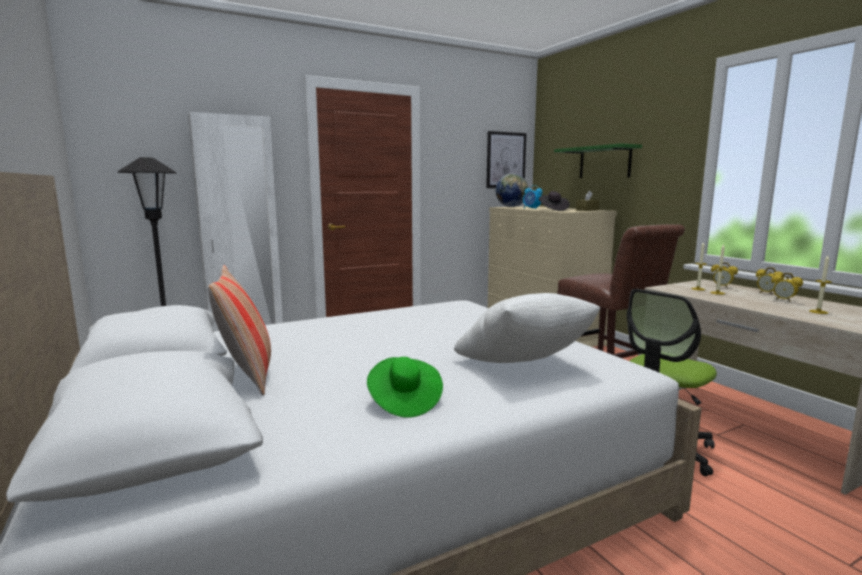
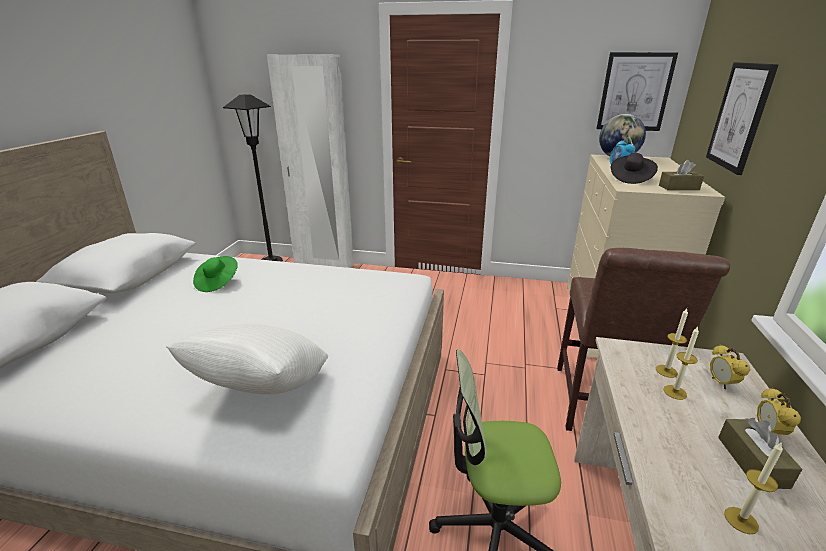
camera: 40 degrees right, 15 degrees up
pillow [208,265,271,396] -> none
green hat [367,357,443,418] -> green hat moved to [193,256,238,292]
green shelf [554,143,642,178] -> picture [706,62,779,175]
alarm clock [771,273,803,302] -> brown tissue box [718,418,802,489]

